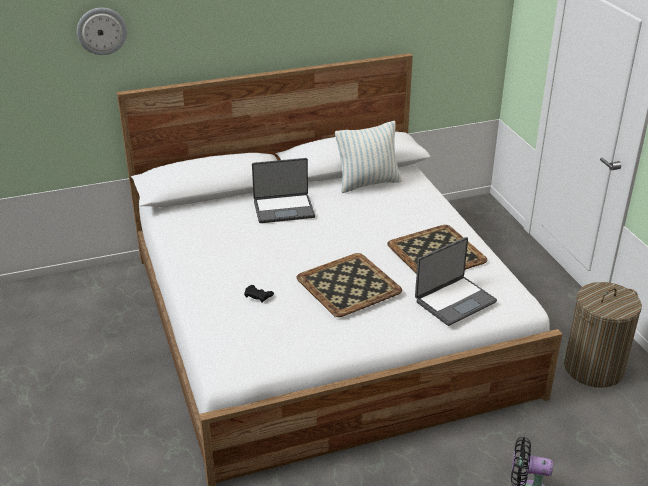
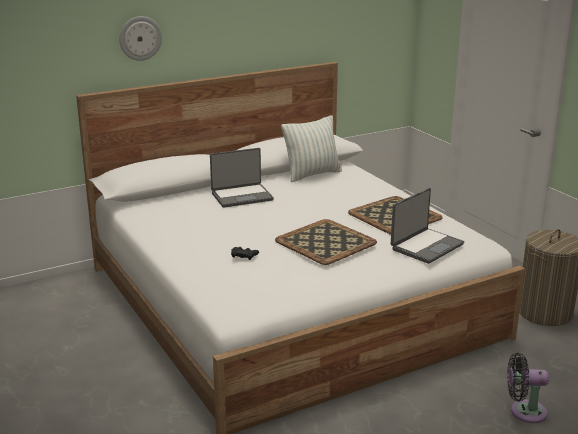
camera: 10 degrees left, 10 degrees down
wall clock [77,8,127,55] -> wall clock moved to [119,16,162,61]

